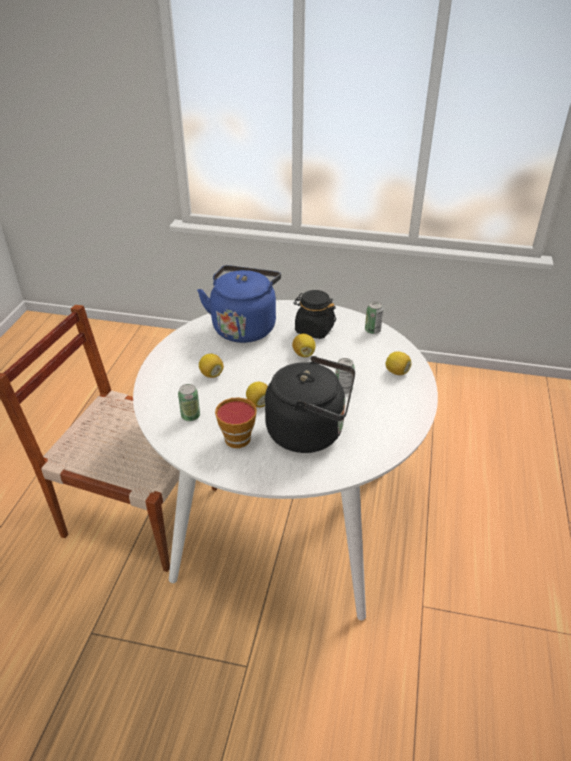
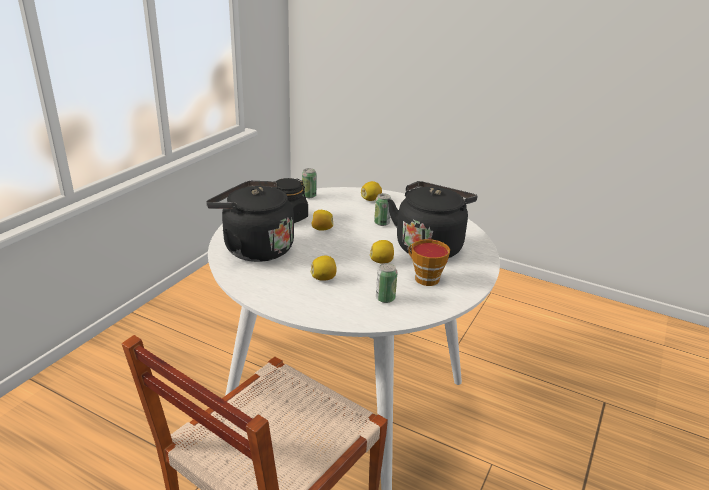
camera: 75 degrees left, 10 degrees down
blue kettle [197,265,281,343] -> black kettle [206,181,294,262]

